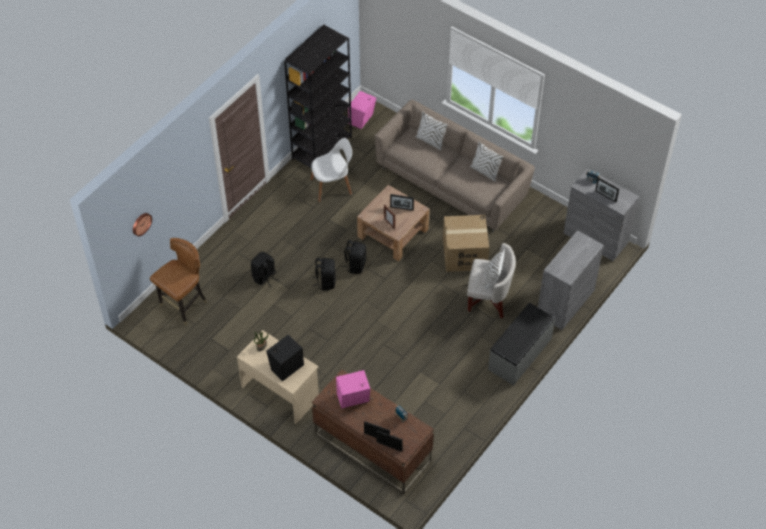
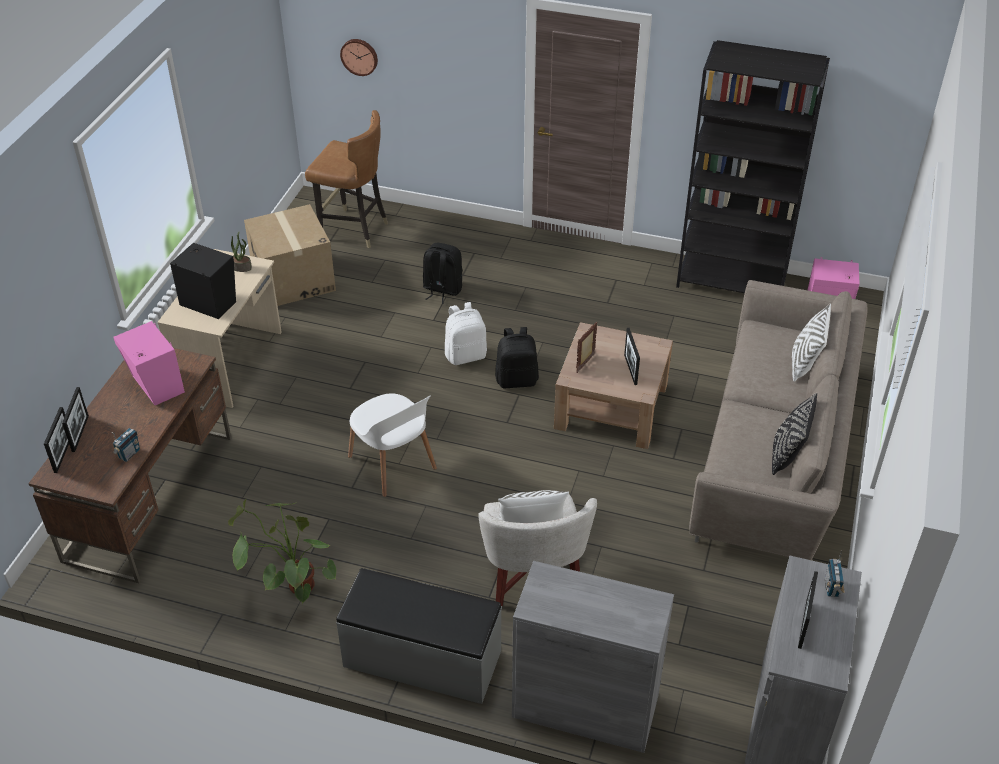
camera: 70 degrees right, 10 degrees down
white chair [311,138,352,202] -> white chair moved to [348,393,437,497]
black backpack [312,258,336,291] -> white backpack [445,302,487,365]
cardboard box [443,215,489,272] -> cardboard box moved to [244,204,336,306]
white pillow [470,141,504,182] -> black pillow [772,393,817,475]
none -> potted plant [228,499,337,604]

